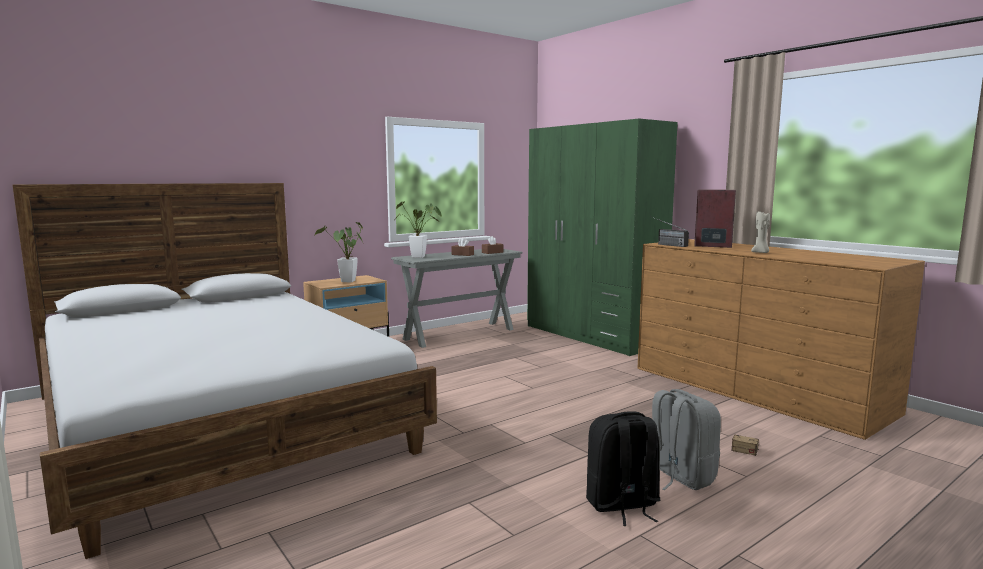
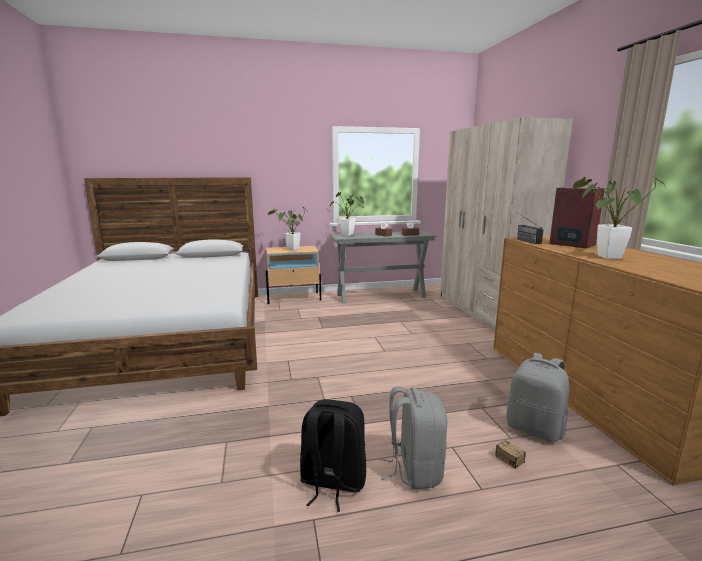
camera: 25 degrees right, 5 degrees up
green wardrobe [527,119,678,356] -> beige wardrobe [440,117,573,332]
beige candle [751,210,770,253] -> potted plant [573,177,666,259]
none -> grey backpack [506,353,569,443]

